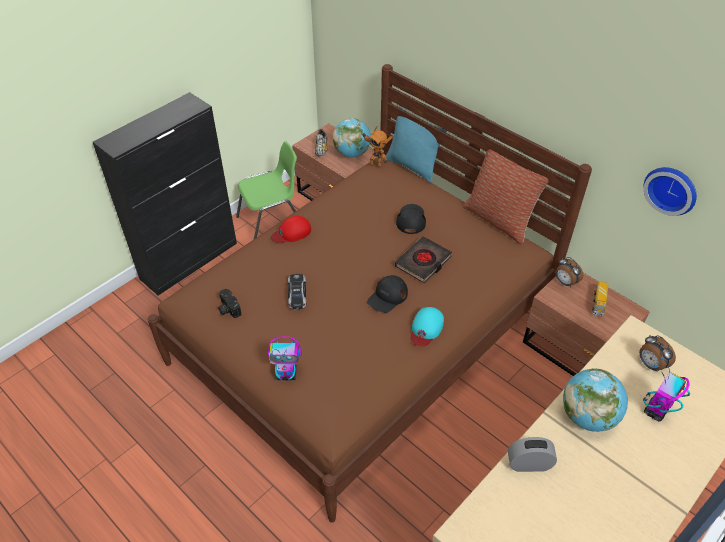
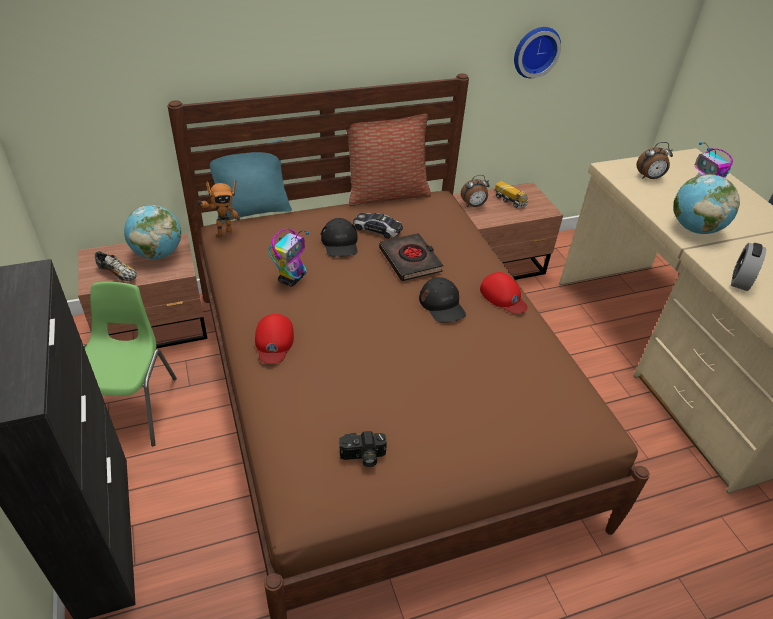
camera: 65 degrees left, 5 degrees down
toy robot [267,336,302,381] -> toy robot moved to [268,229,309,286]
toy car [287,274,306,309] -> toy car moved to [353,213,403,239]
black cap [396,204,426,234] -> black cap turned 135 degrees counterclockwise [321,218,358,257]
turquoise cap [411,307,444,346] -> red cap [480,272,528,314]

